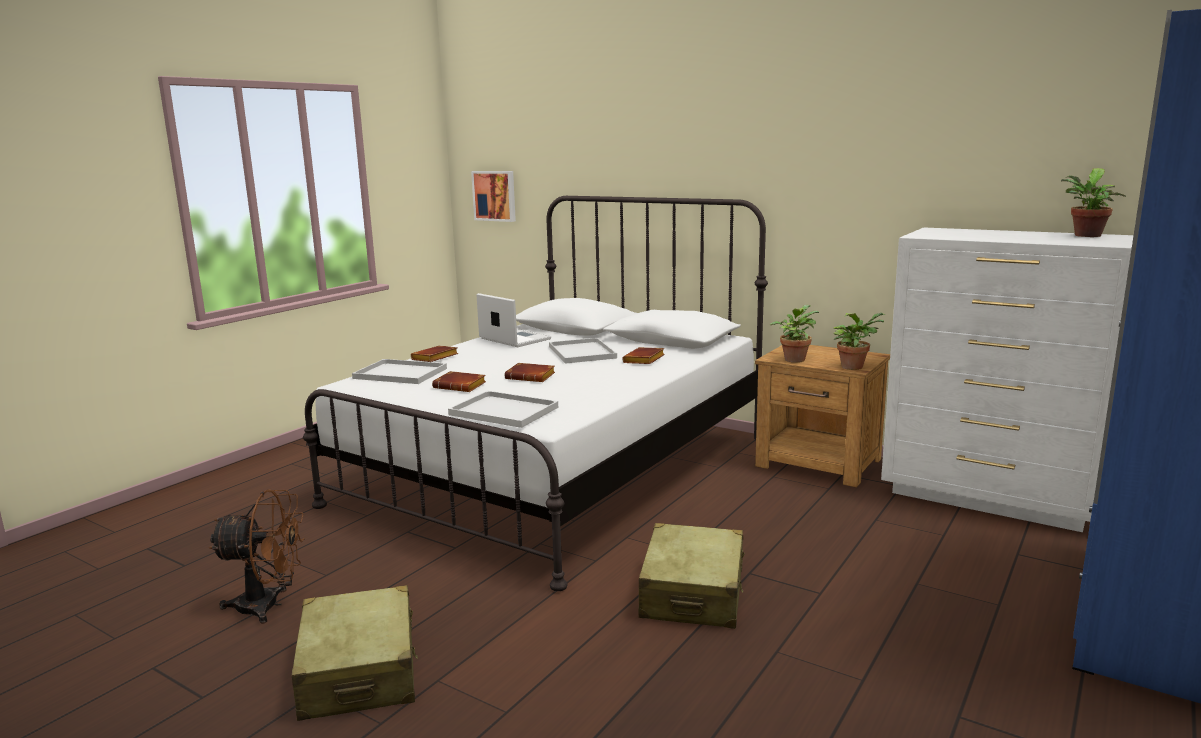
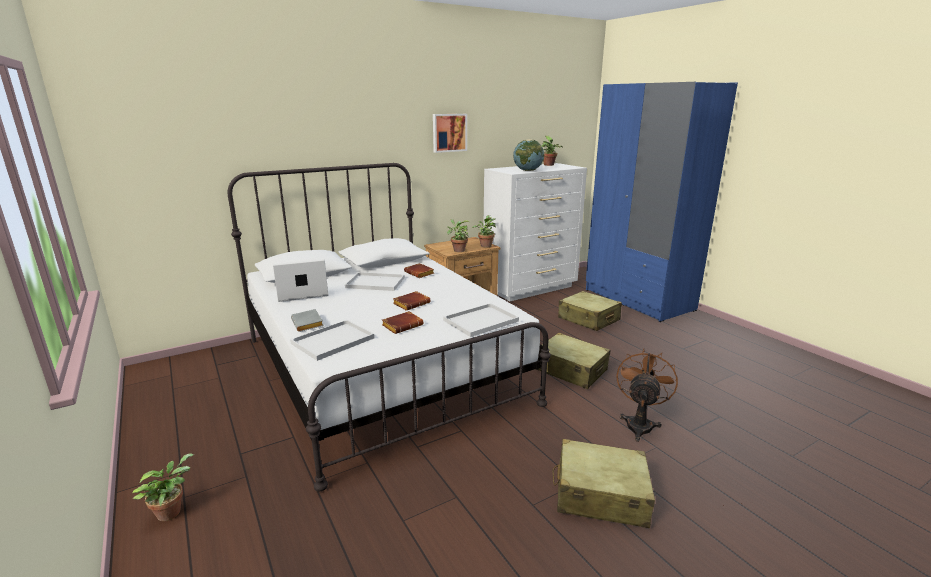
camera: 65 degrees left, 5 degrees up
brown fan [209,489,305,624] -> brown fan moved to [616,348,678,442]
brown book [411,345,458,362] -> grey book [291,309,324,332]
picture [471,171,516,222] -> picture moved to [433,114,467,153]
none -> potted plant [132,453,194,521]
none -> globe [513,139,544,171]
none -> beige suitcase [558,291,622,331]

